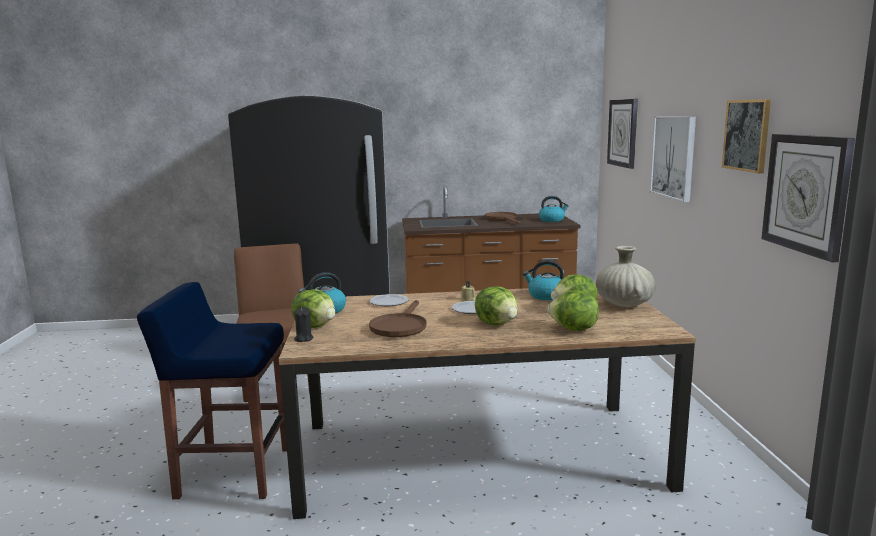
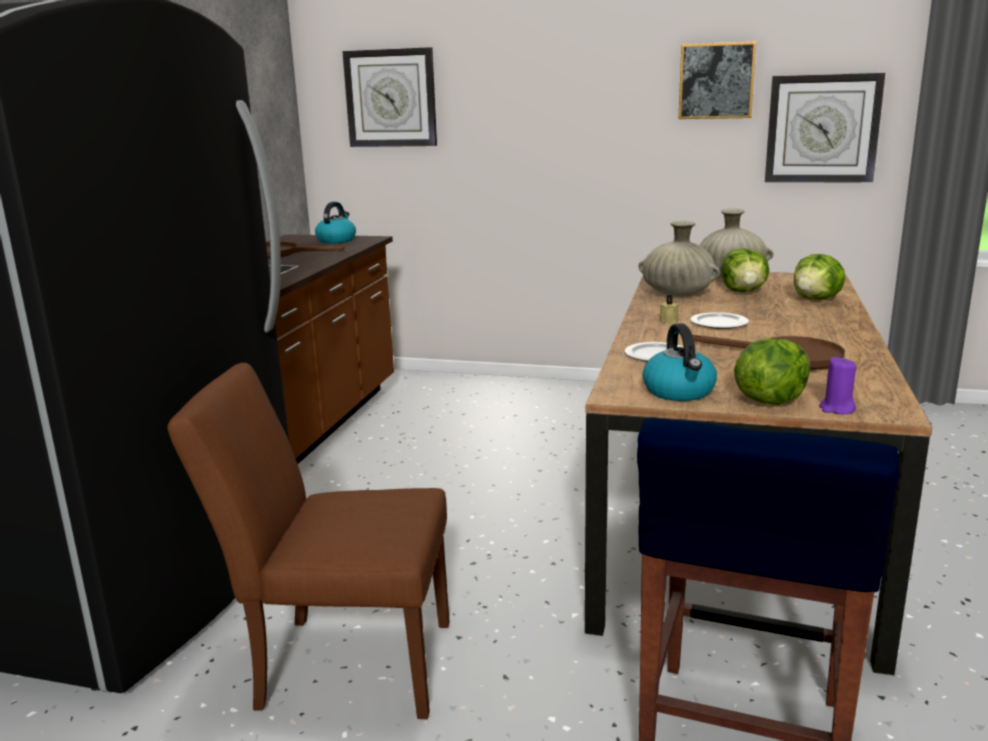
camera: 70 degrees left, 5 degrees up
black candle [294,307,314,342] -> purple candle [819,357,857,414]
lettuce [475,286,517,325] -> none
kettle [523,260,564,301] -> beige vase [638,221,720,296]
picture [650,116,696,203] -> none

